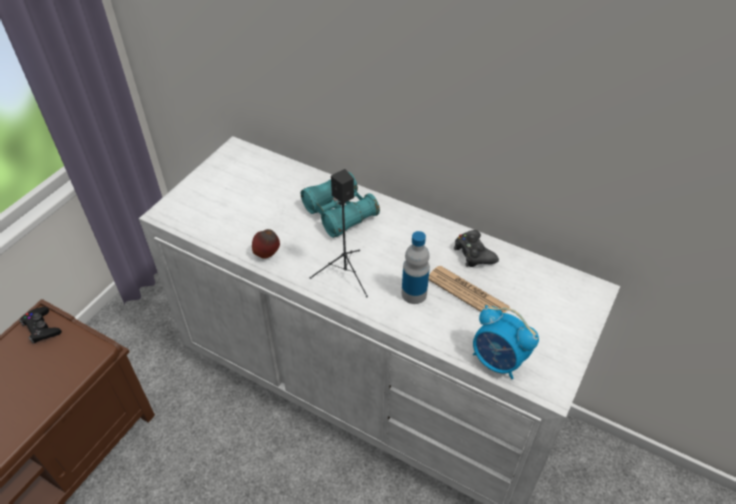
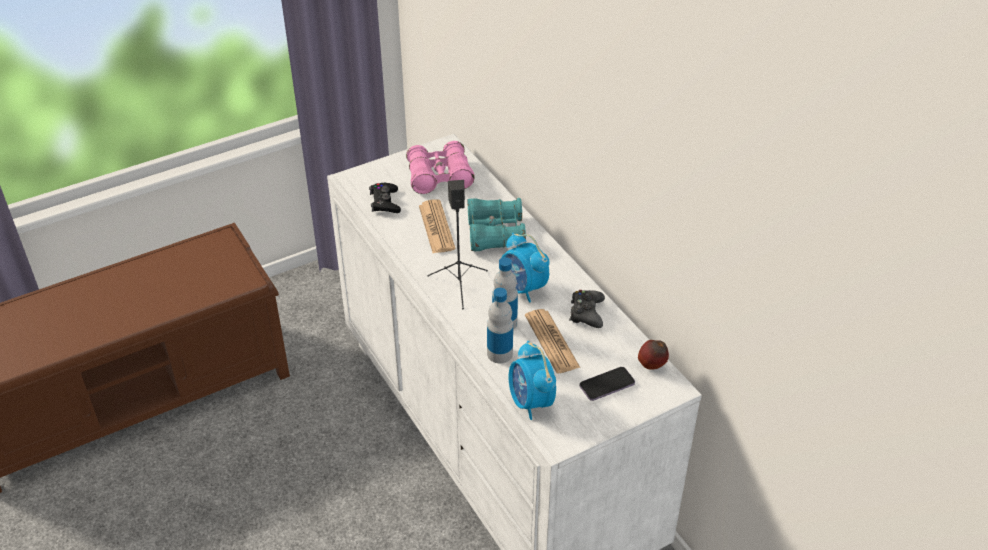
camera: 30 degrees right, 5 degrees down
black game controller [19,307,62,344] -> black game controller moved to [369,183,401,213]
apple [252,229,280,259] -> apple moved to [638,340,669,370]
none -> pink binoculars [406,141,475,194]
none -> newspaper [419,199,456,253]
none -> bottle [487,288,513,363]
none -> alarm clock [502,233,550,302]
none -> phone [580,367,635,401]

